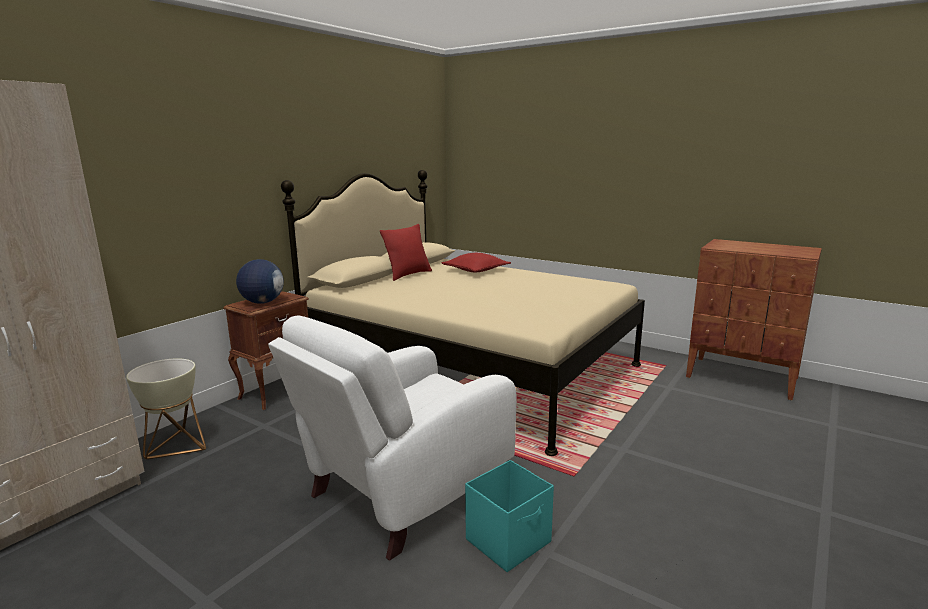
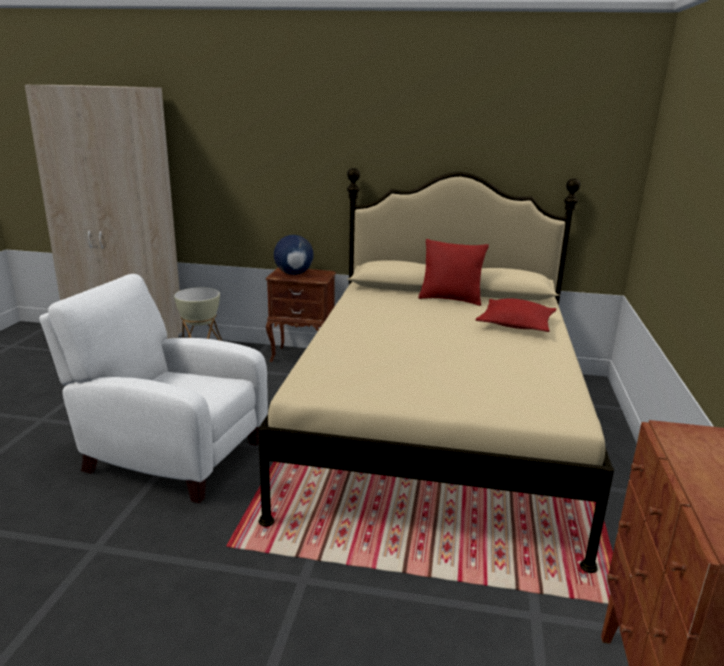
camera: 65 degrees right, 5 degrees up
turquoise storage box [465,460,554,572] -> none

